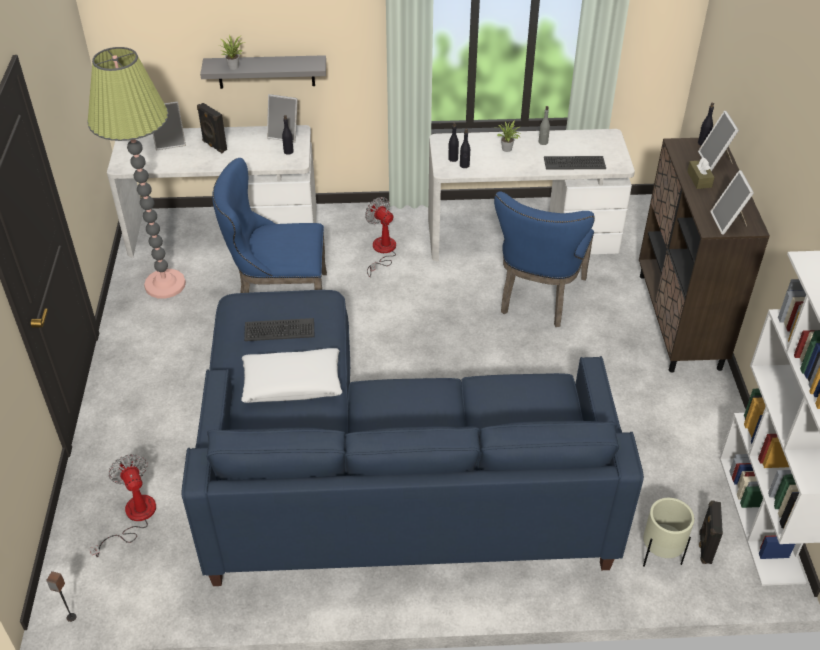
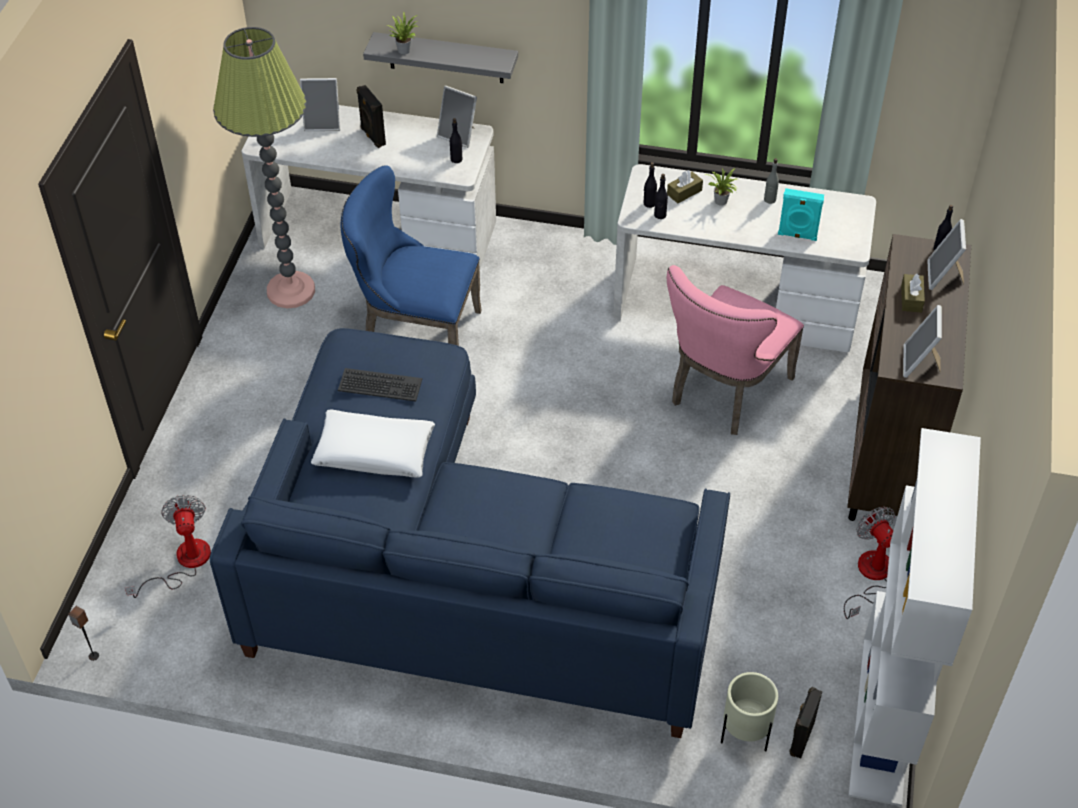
camera: 15 degrees right, 5 degrees up
fan [365,197,396,277] -> fan moved to [844,506,895,619]
blue chair [494,192,595,327] -> pink chair [667,265,804,435]
keyboard [544,156,606,170] -> turquoise speaker [778,188,824,241]
none -> brown tissue box [667,170,703,203]

